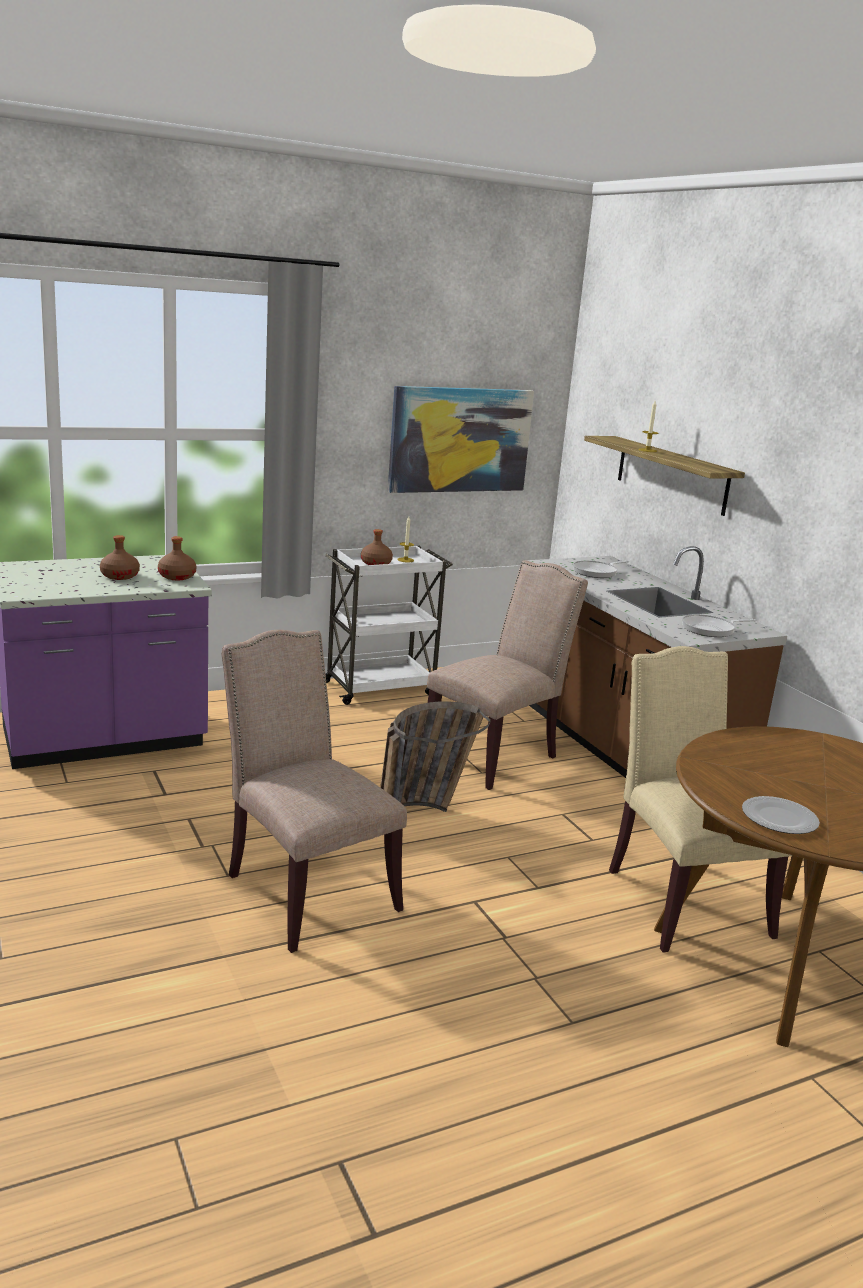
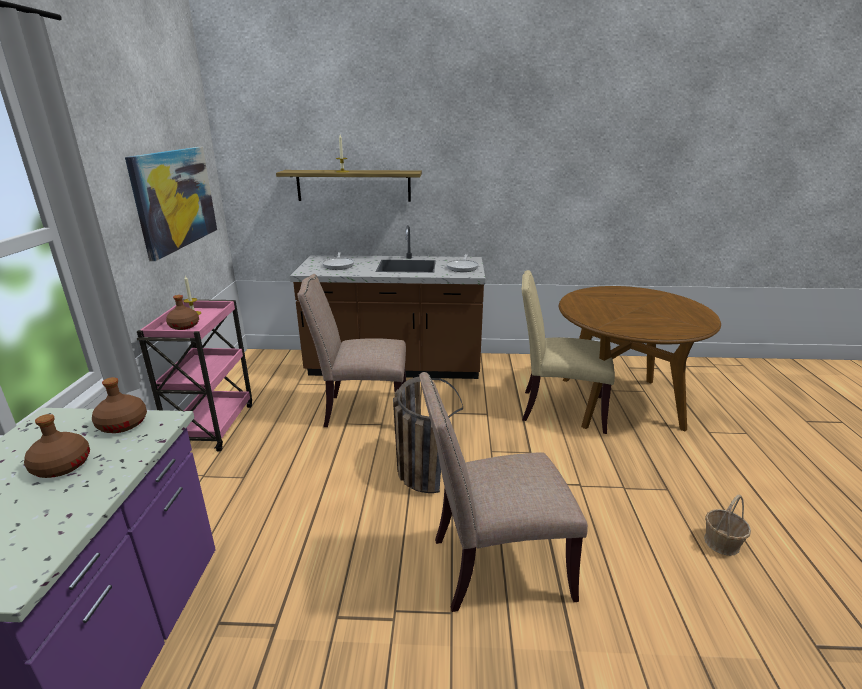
camera: 60 degrees left, 5 degrees up
white cart [325,546,453,705] -> pink cart [137,299,252,451]
beige chair [427,560,588,790] -> beige chair turned 75 degrees counterclockwise [297,274,406,427]
plate [742,796,820,834] -> none
none -> basket [704,495,751,556]

